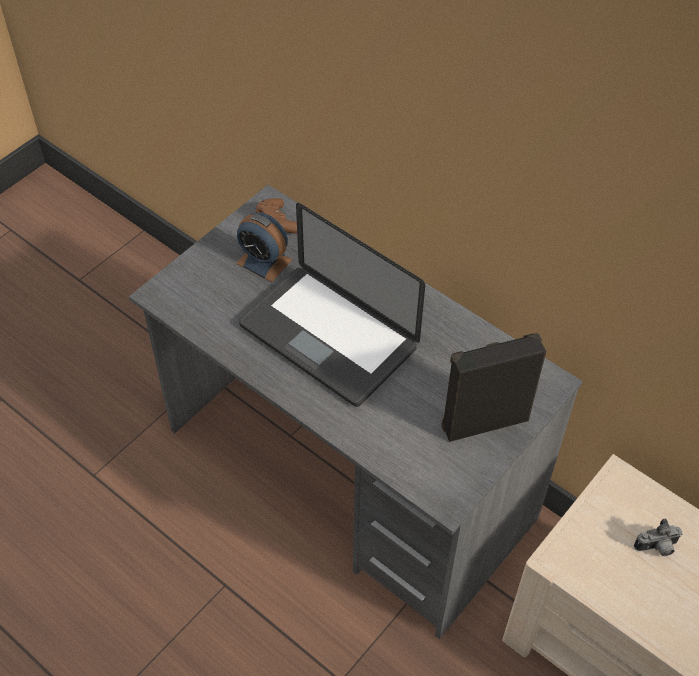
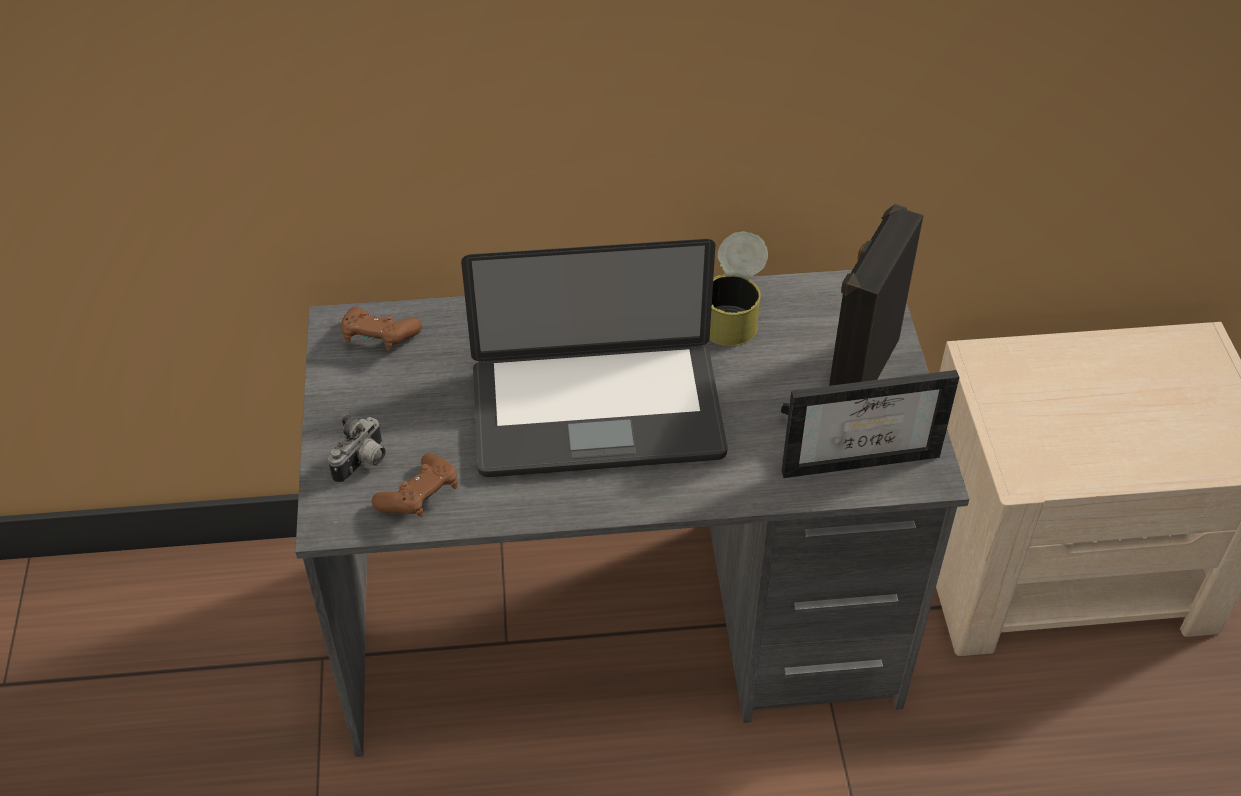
camera: 45 degrees left, 5 degrees down
alarm clock [236,212,292,282] -> none
camera [634,519,683,556] -> camera moved to [328,414,386,483]
none -> brown game controller [372,453,458,517]
none -> can [710,231,768,346]
none -> picture frame [781,370,959,478]

